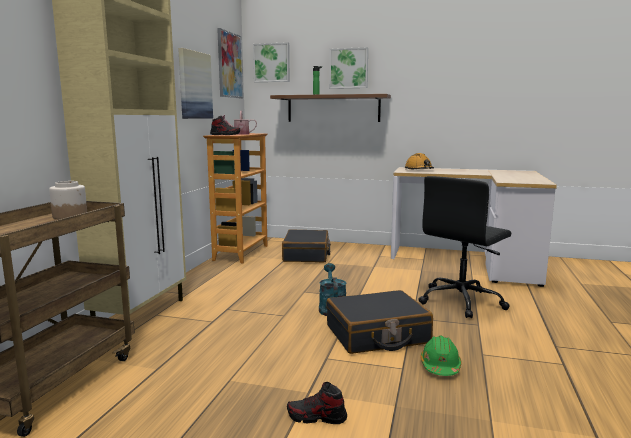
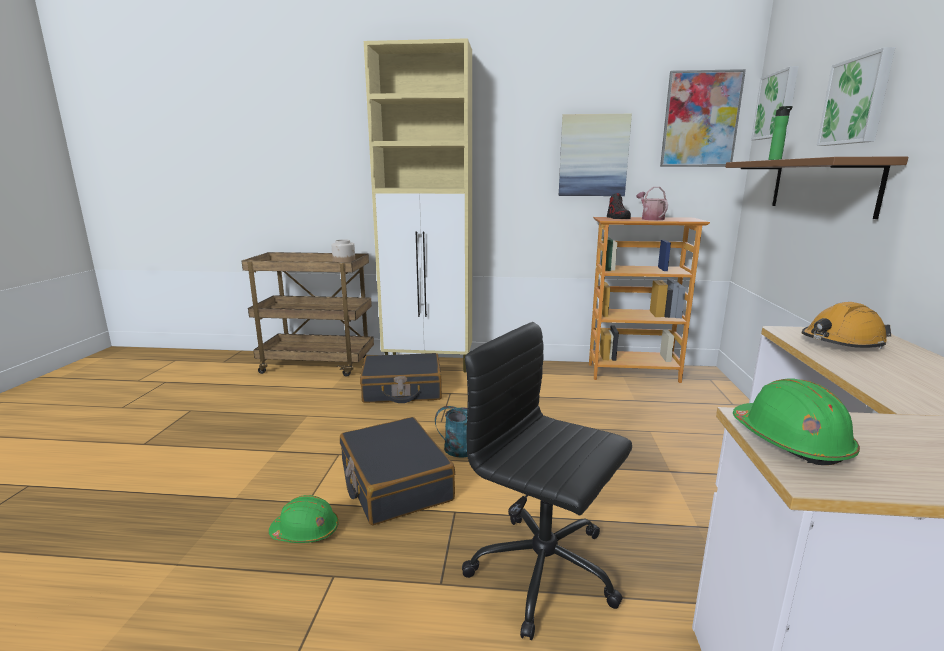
camera: 80 degrees right, 5 degrees up
black suitcase [282,229,331,262] -> black suitcase moved to [360,353,442,403]
shoe [287,382,347,424] -> none
none -> green hard hat [733,379,860,465]

